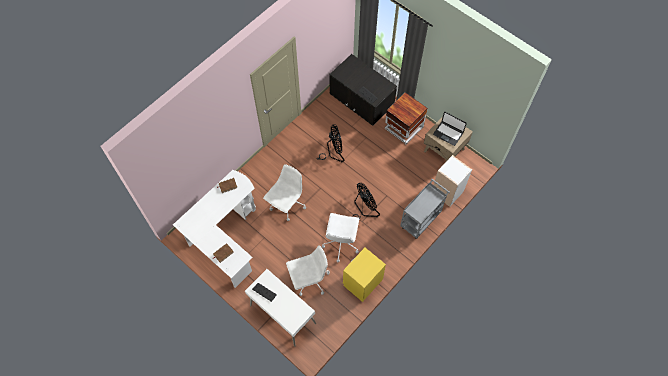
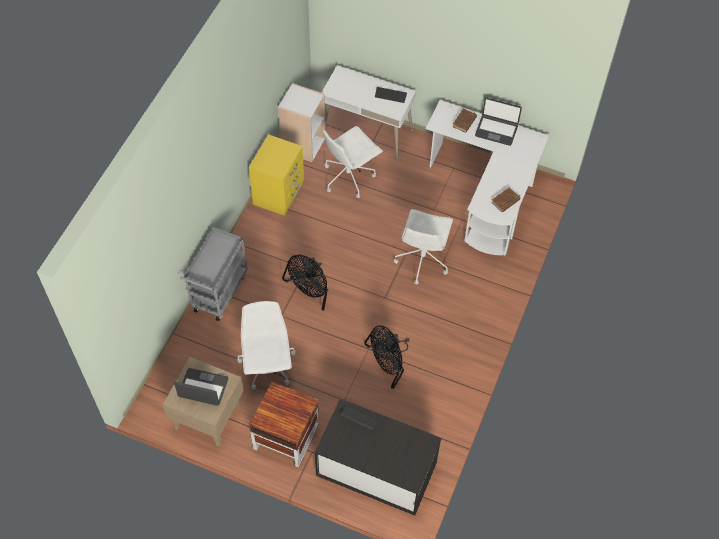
camera: 160 degrees right, 5 degrees down
white office chair [322,213,359,262] -> white office chair moved to [237,301,295,390]
bookcase [434,155,472,207] -> bookcase moved to [278,83,325,162]
none -> laptop [475,98,522,146]

